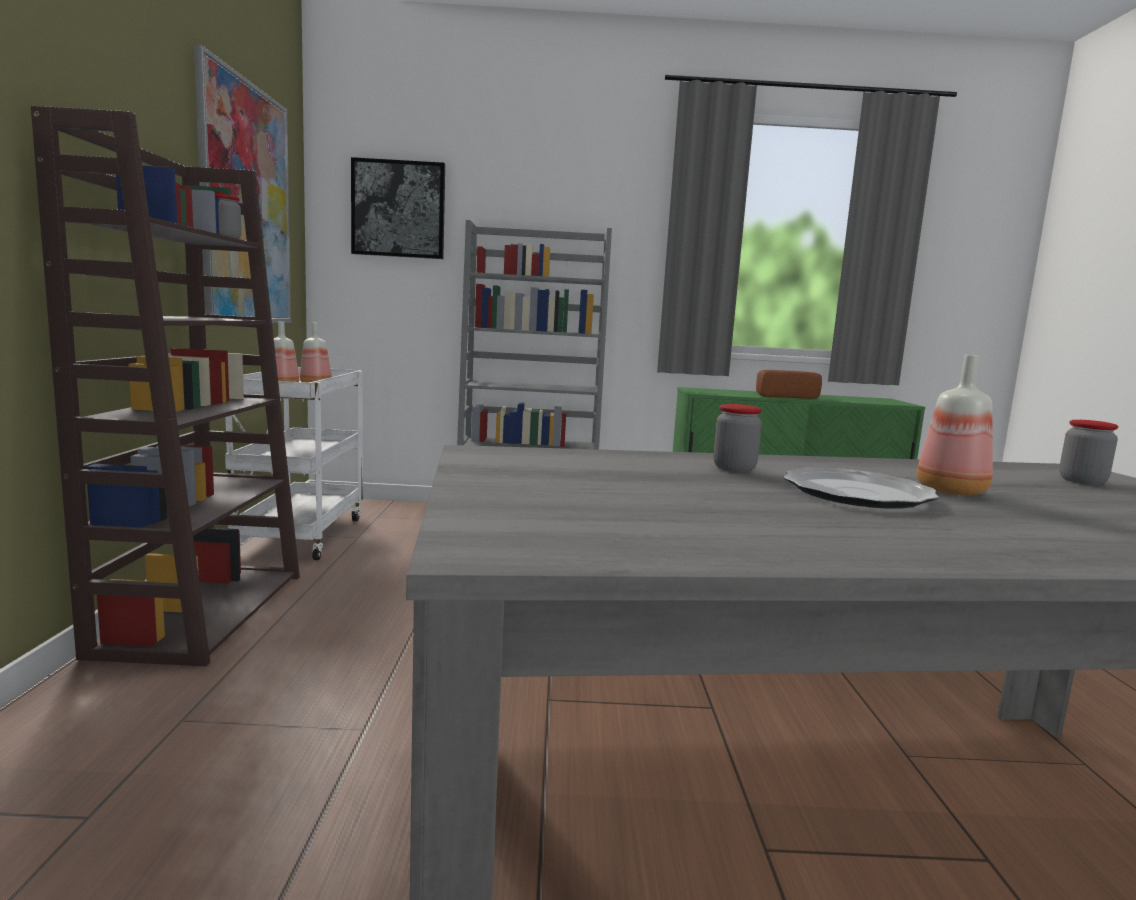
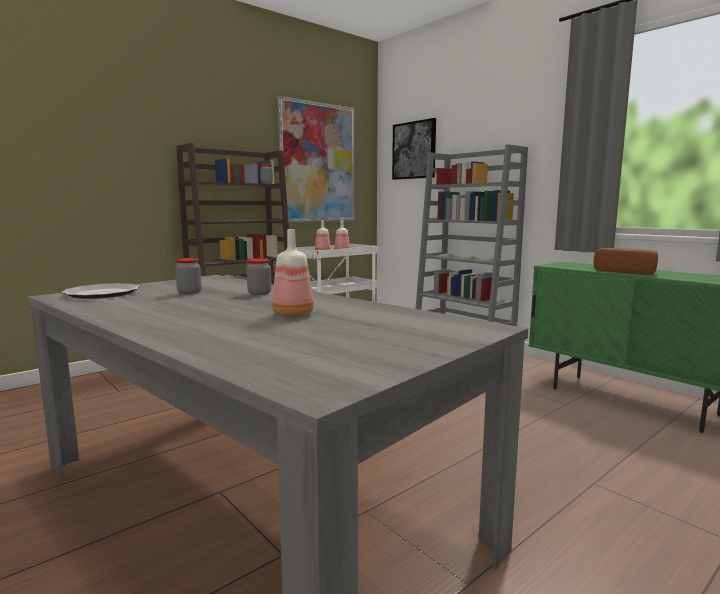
camera: 50 degrees right, 0 degrees up
plate [784,467,939,509] -> plate moved to [62,283,140,299]
jar [1059,420,1118,485] -> jar moved to [175,258,202,294]

